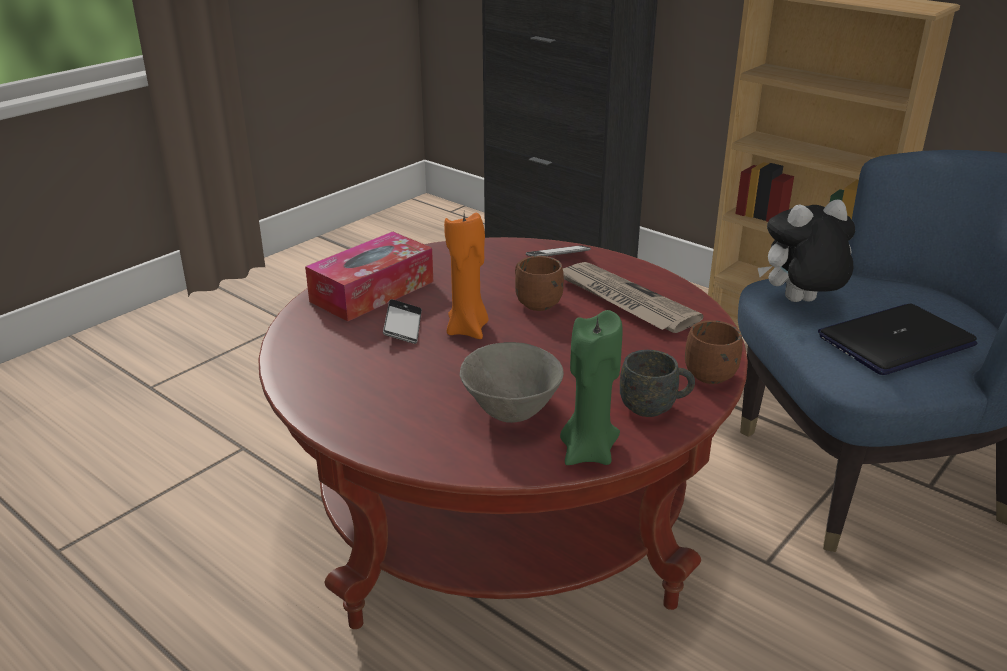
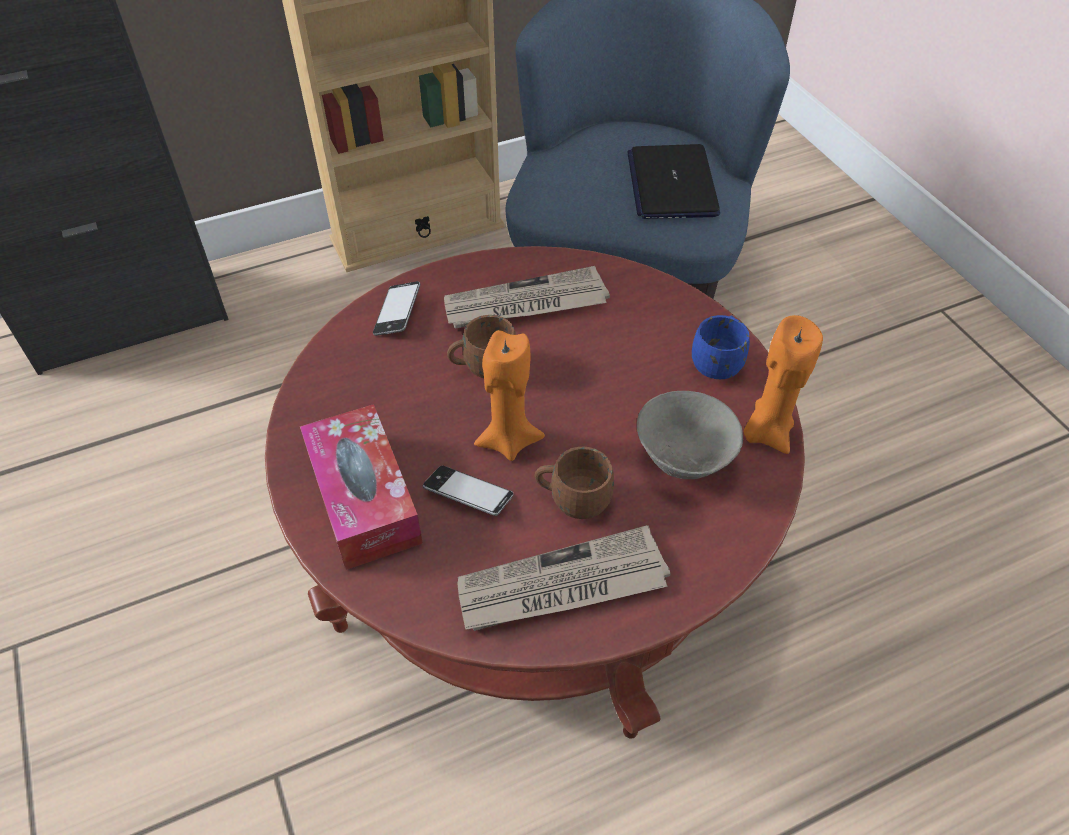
camera: 65 degrees left, 20 degrees up
green candle [560,310,623,465] -> orange candle [744,315,823,454]
grey mug [620,350,695,417] -> blue mug [692,315,750,379]
brown mug [685,320,743,384] -> brown mug moved to [535,447,614,519]
plush toy [758,199,855,302] -> none
none -> newspaper [457,525,670,631]

